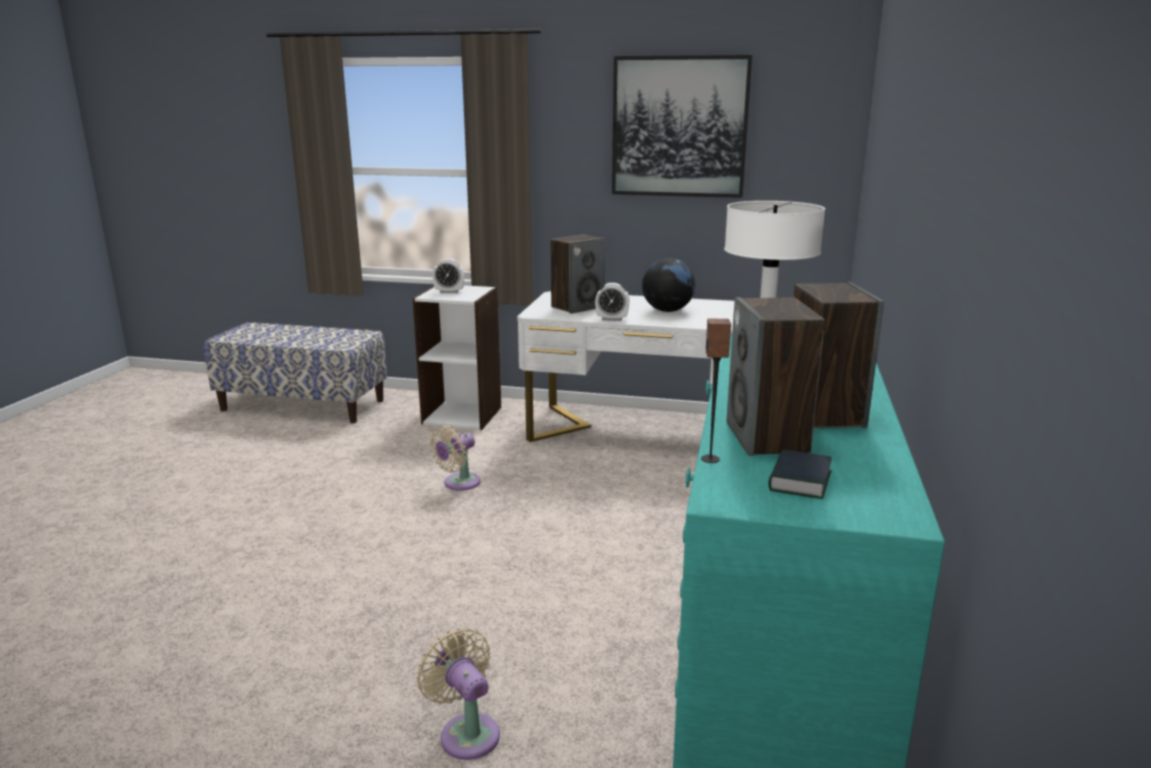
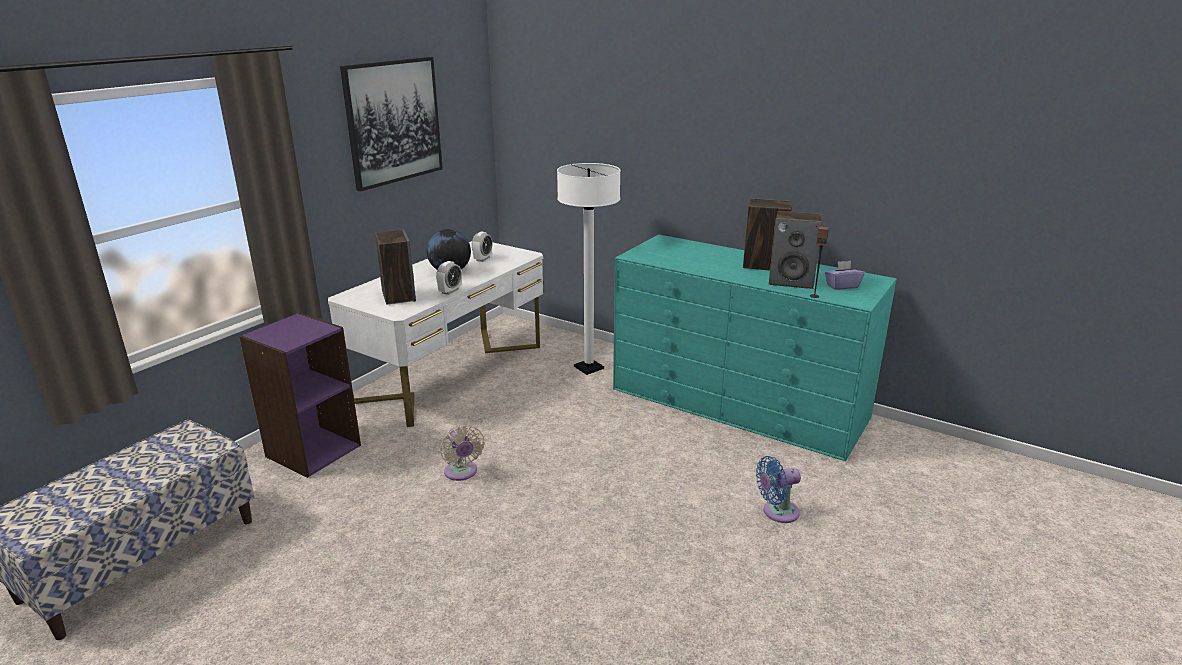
camera: 70 degrees left, 5 degrees up
white bookcase [412,285,501,430] -> purple bookcase [239,313,361,478]
beige fan [417,628,500,760] -> blue fan [756,456,801,523]
alarm clock [433,258,464,293] -> alarm clock moved to [472,232,493,262]
book [768,450,831,499] -> purple tissue box [825,261,865,290]

